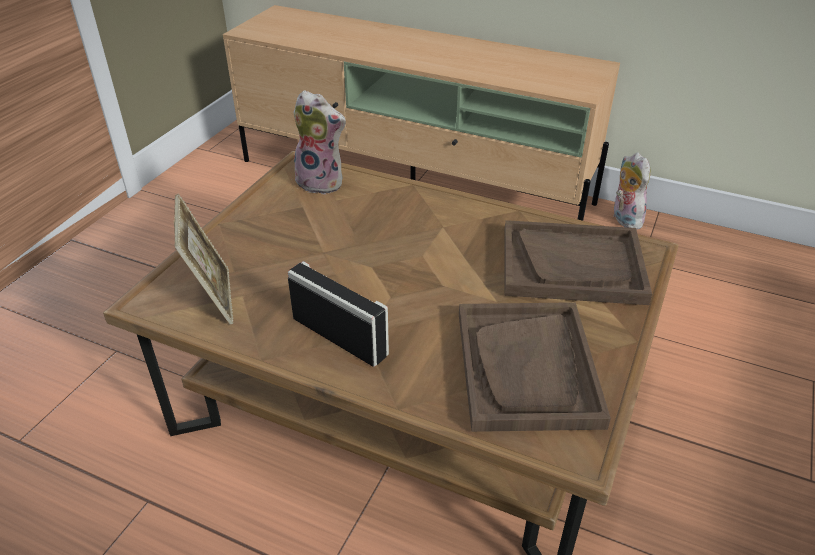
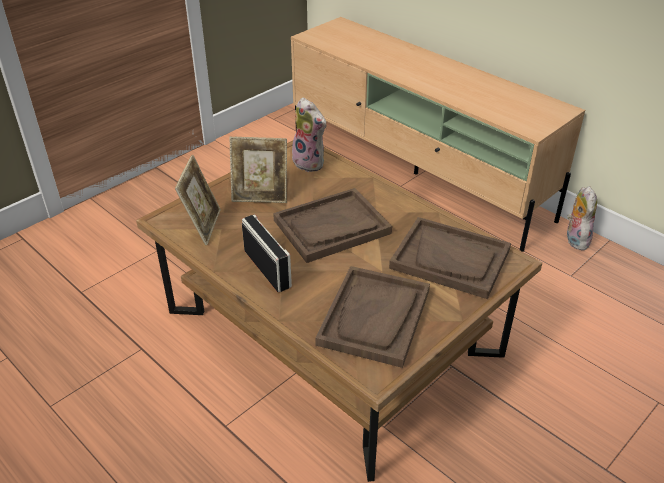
camera: 20 degrees right, 0 degrees up
none -> picture frame [230,137,287,203]
none -> brown tray [273,188,392,263]

